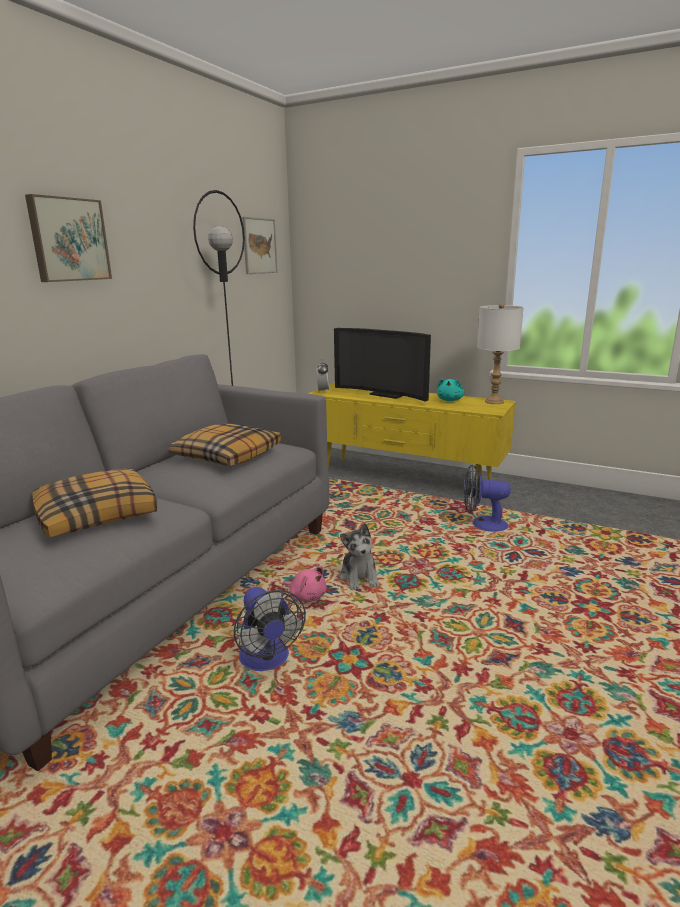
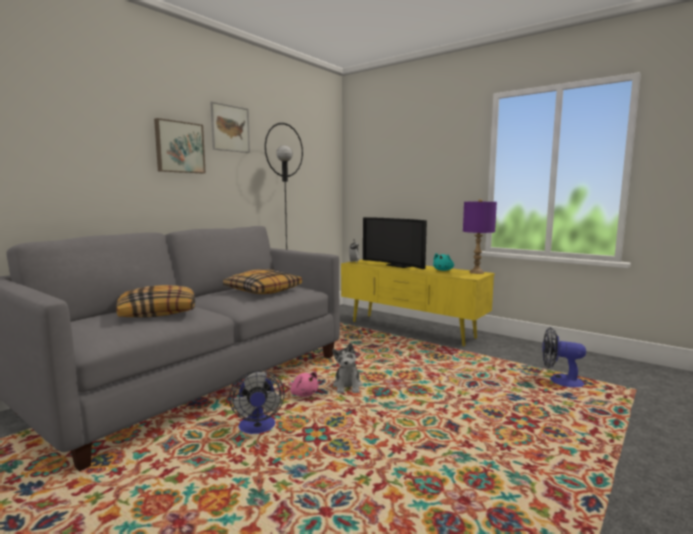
camera: 10 degrees right, 10 degrees down
picture [242,217,278,274] -> picture moved to [210,101,250,153]
fan [464,464,511,532] -> fan moved to [542,327,586,387]
white table lamp [477,303,524,404] -> purple table lamp [463,199,497,274]

